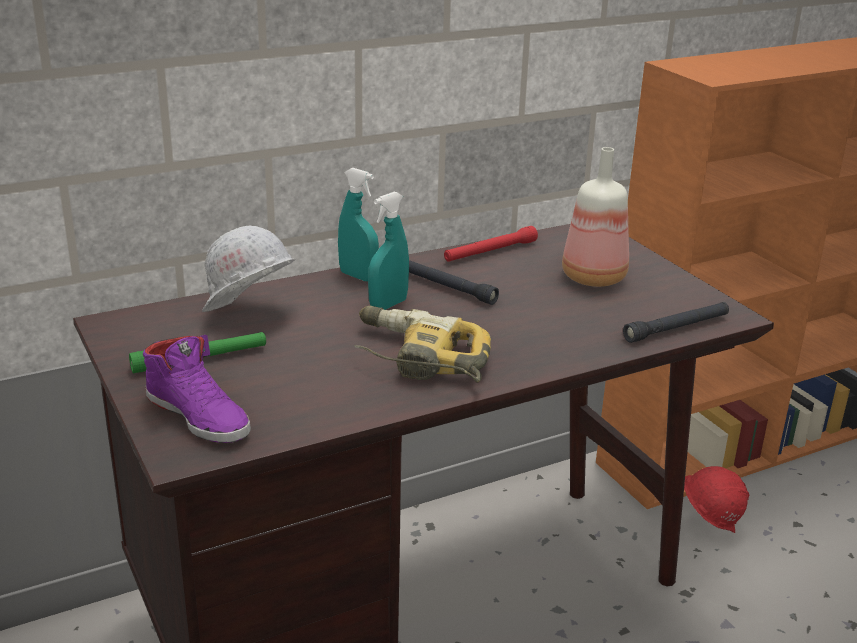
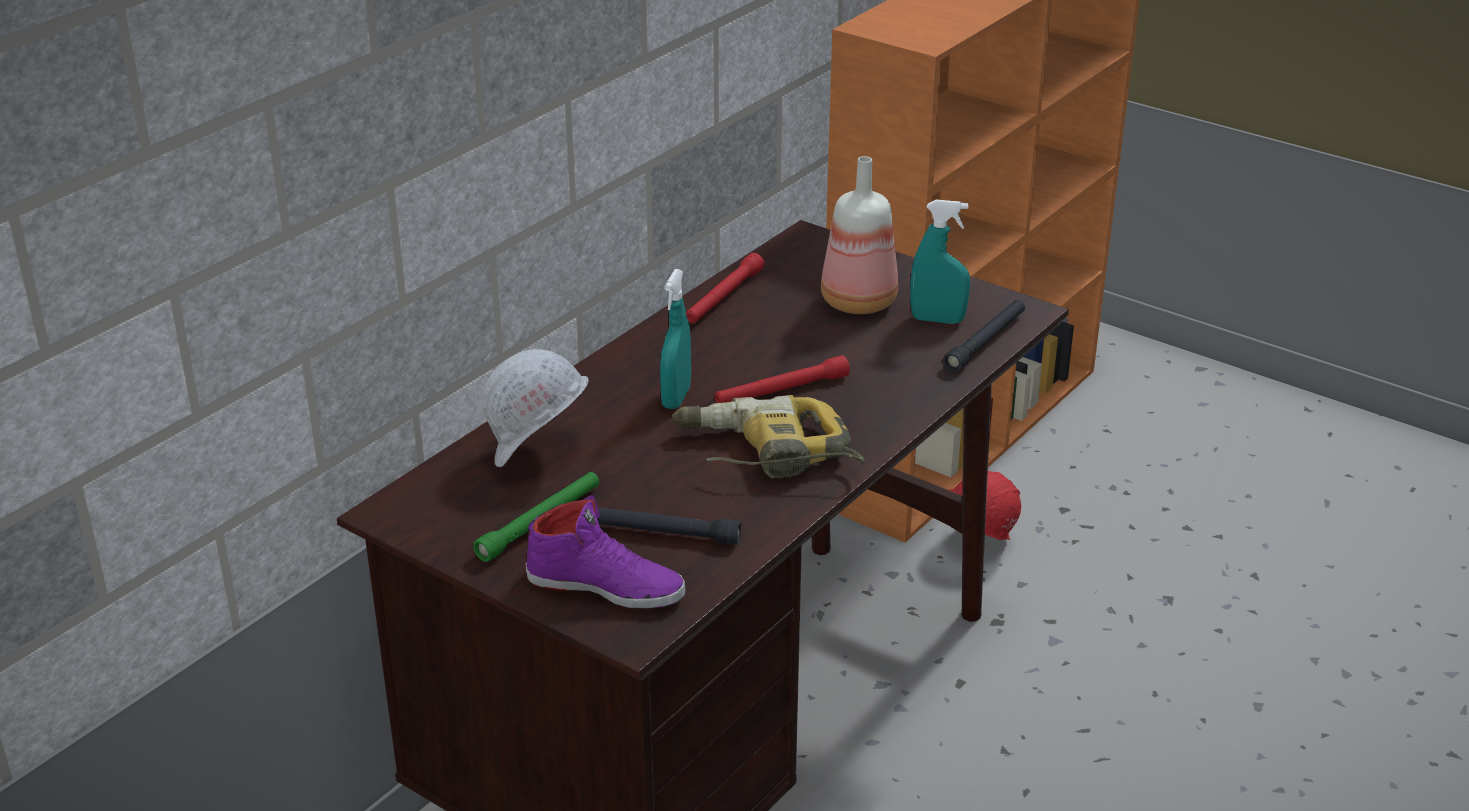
camera: 25 degrees left, 5 degrees up
turquoise spray bottle [338,168,379,282] -> turquoise spray bottle moved to [910,200,970,324]
black flashlight [409,260,499,305] -> black flashlight moved to [597,507,742,545]
none -> red flashlight [715,355,850,403]

